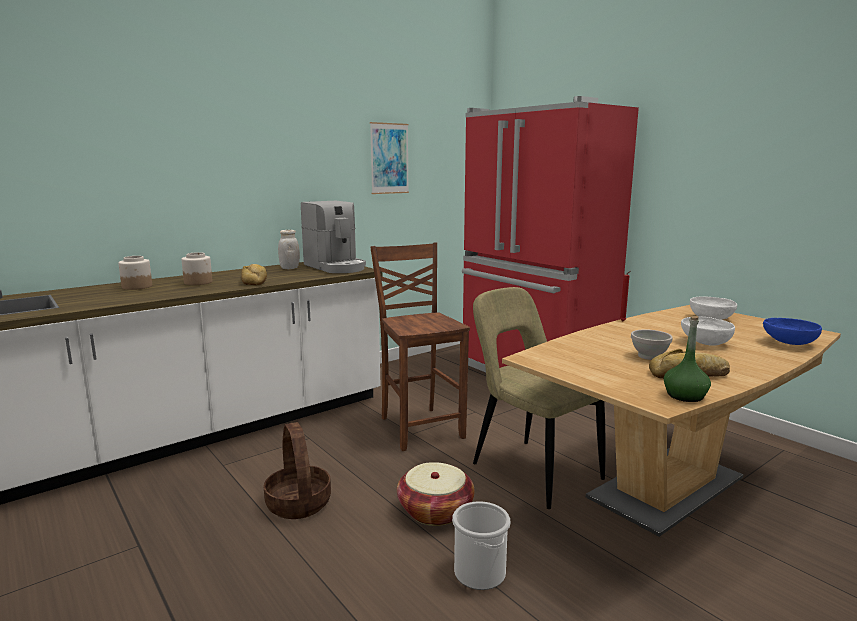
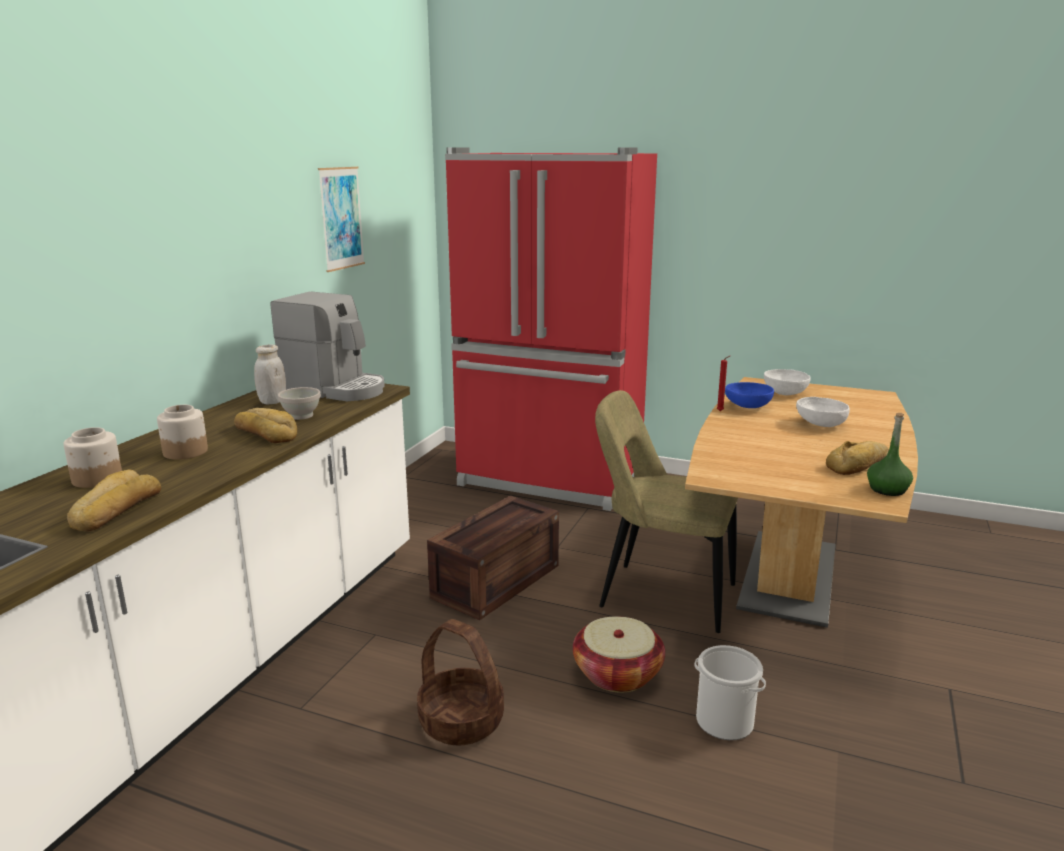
camera: 30 degrees left, 5 degrees up
brown chair [370,242,470,451] -> crate [427,496,559,620]
white bowl [631,329,673,360] -> white bowl moved to [278,387,321,420]
blue bowl [763,318,822,345] -> blue bowl moved to [725,382,774,408]
none -> bread [67,469,161,532]

